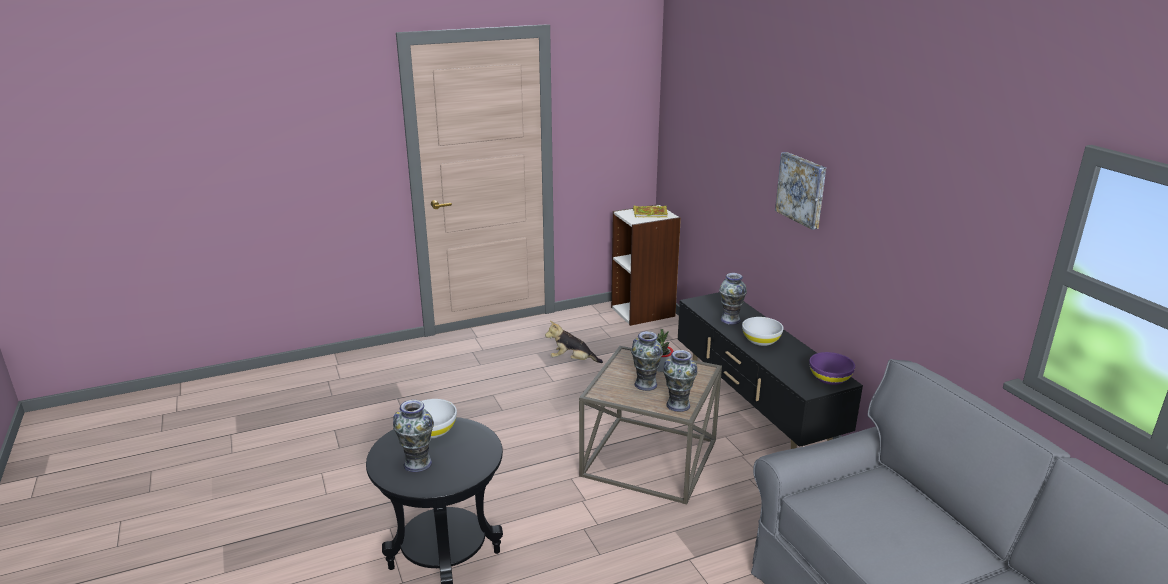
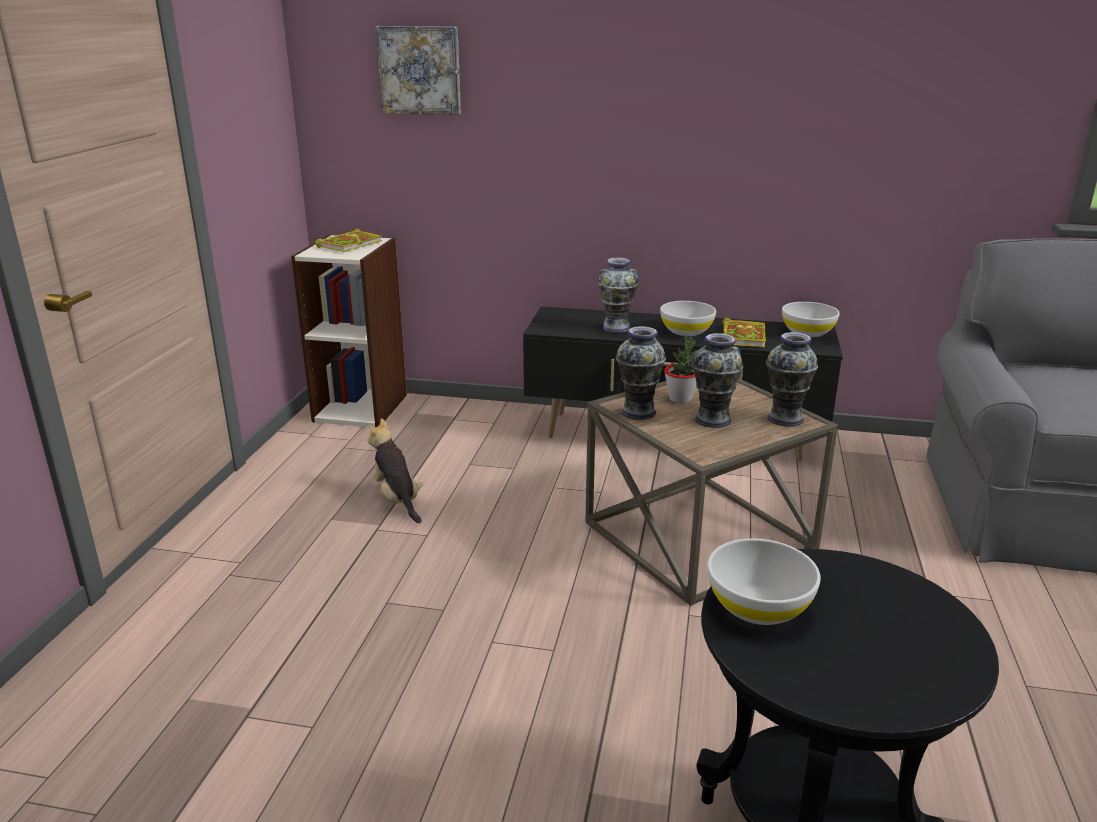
camera: 55 degrees left, 0 degrees up
vase [393,400,434,472] -> vase moved to [616,326,666,420]
plush toy [545,321,603,363] -> plush toy turned 105 degrees clockwise [367,418,423,523]
picture [775,152,826,230] -> picture moved to [376,26,461,115]
purple bowl [809,352,855,385] -> white bowl [782,302,840,337]
none -> book [723,318,766,347]

